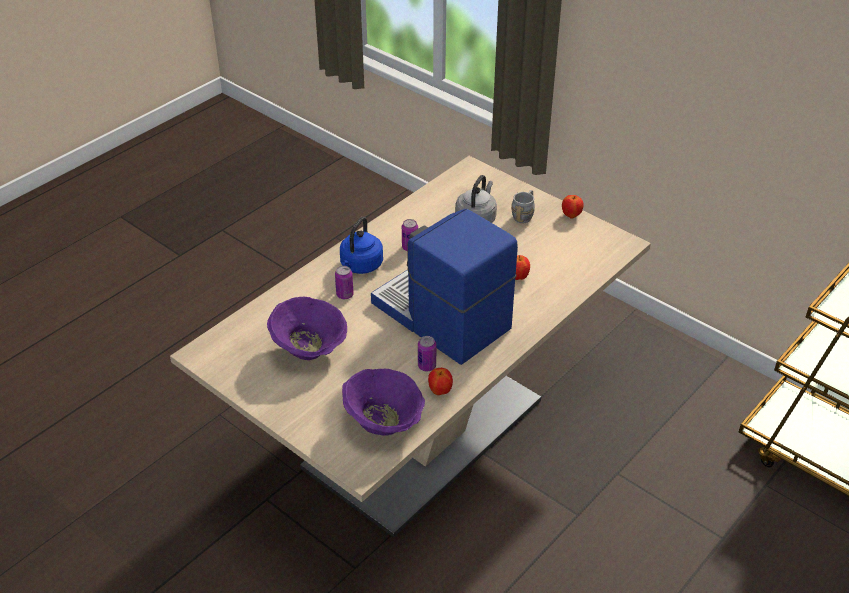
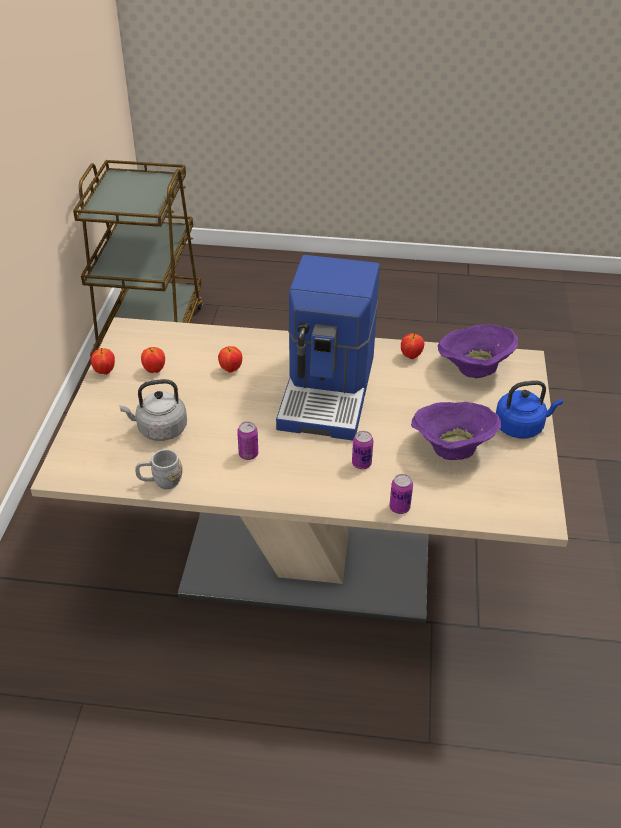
camera: 125 degrees left, 0 degrees up
blue kettle [340,217,383,274] -> blue kettle moved to [496,381,563,439]
can [418,336,436,371] -> can moved to [389,474,413,514]
grey mug [511,190,535,223] -> grey mug moved to [135,449,182,489]
none -> apple [141,347,165,373]

